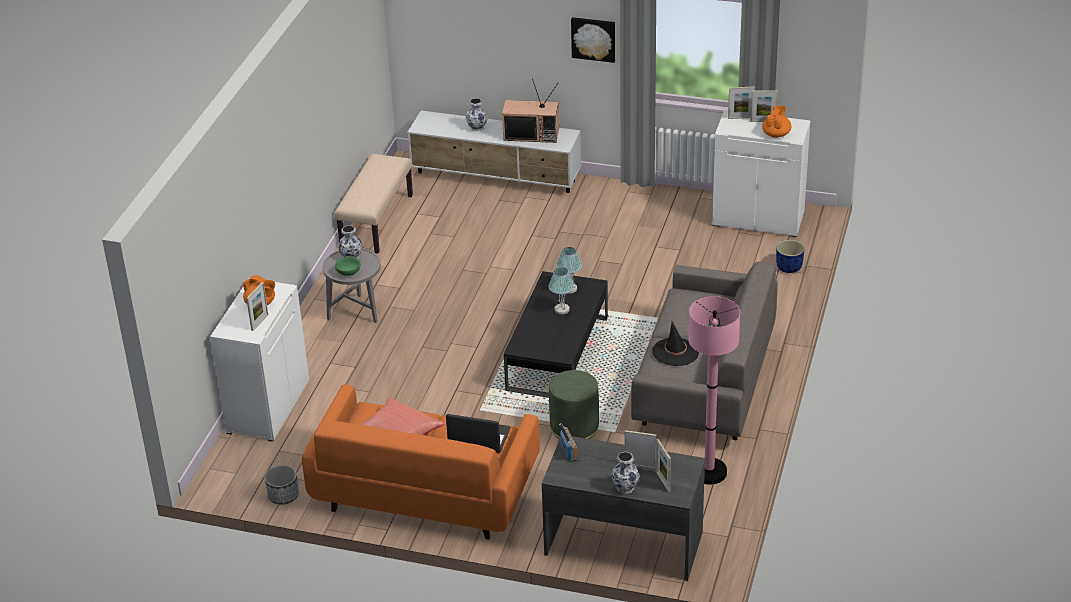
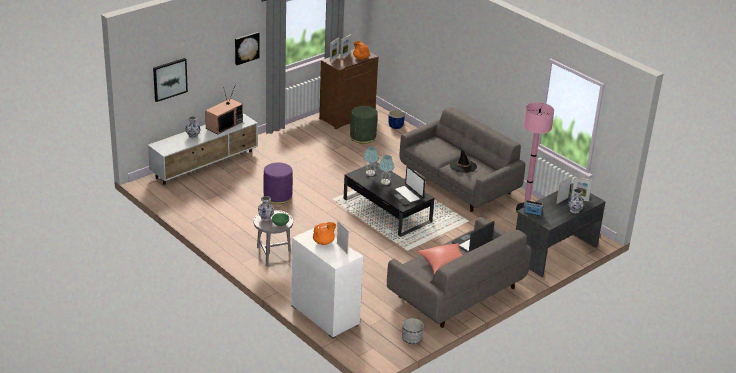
camera: 60 degrees left, 5 degrees down
orange sofa [302,384,540,540] -> grey sofa [387,217,532,328]
beige bench [334,154,413,253] -> none
green ottoman [549,370,599,439] -> green ottoman moved to [350,106,377,144]
white cabinet [712,110,810,237] -> brown cabinet [319,49,378,129]
none -> picture [153,58,188,102]
none -> purple ottoman [263,163,293,204]
none -> laptop [387,166,425,206]

